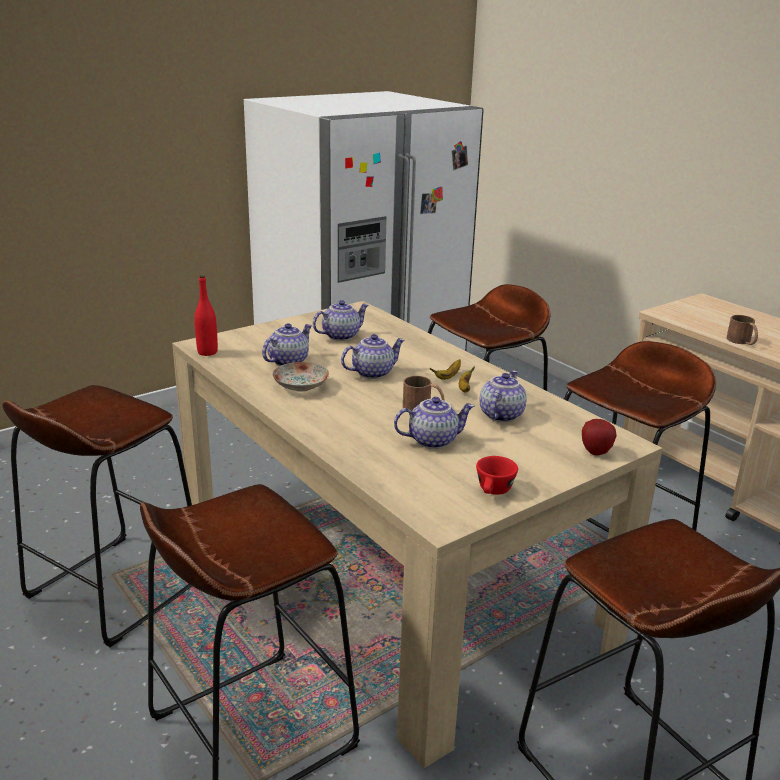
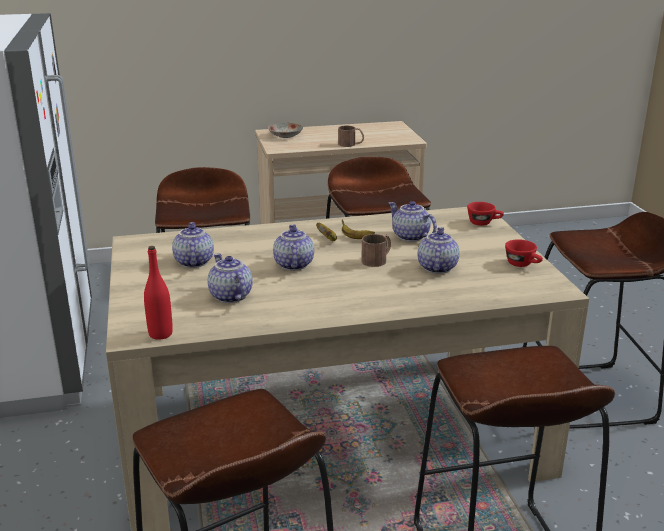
camera: 65 degrees left, 0 degrees up
plate [273,362,329,392] -> plate moved to [268,123,303,138]
apple [582,419,617,456] -> red cup [467,202,504,226]

